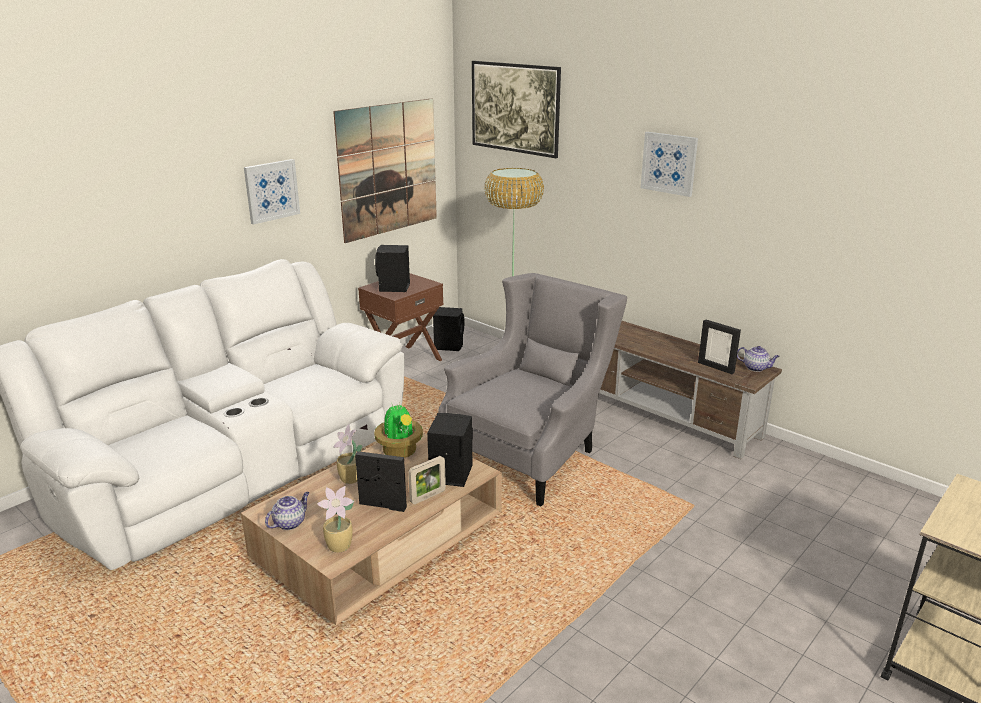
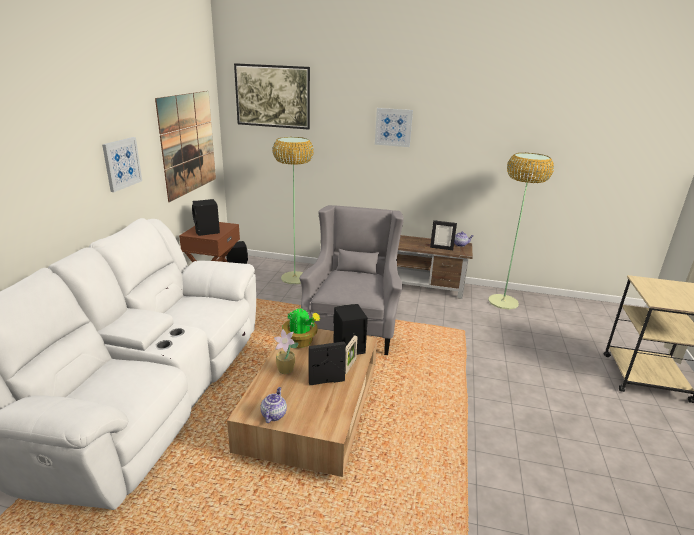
camera: 30 degrees left, 0 degrees up
potted plant [317,486,355,553] -> none
none -> floor lamp [488,153,554,310]

